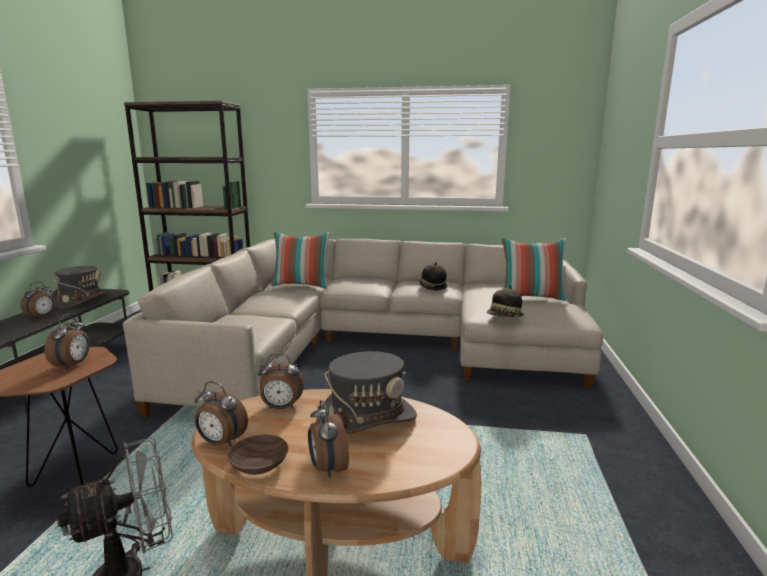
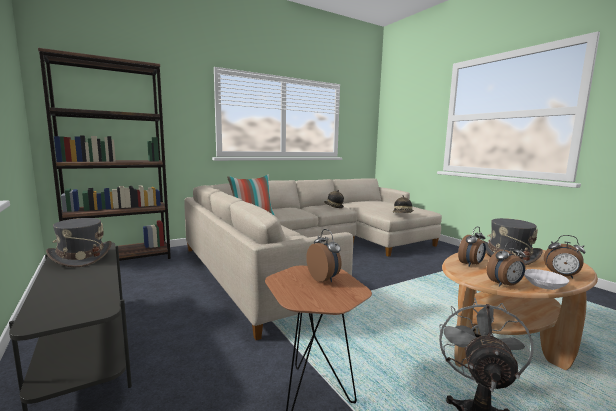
camera: 40 degrees left, 5 degrees down
alarm clock [21,282,55,319] -> none
brown bowl [227,435,288,475] -> white bowl [524,269,569,290]
pillow [502,238,567,301] -> none

